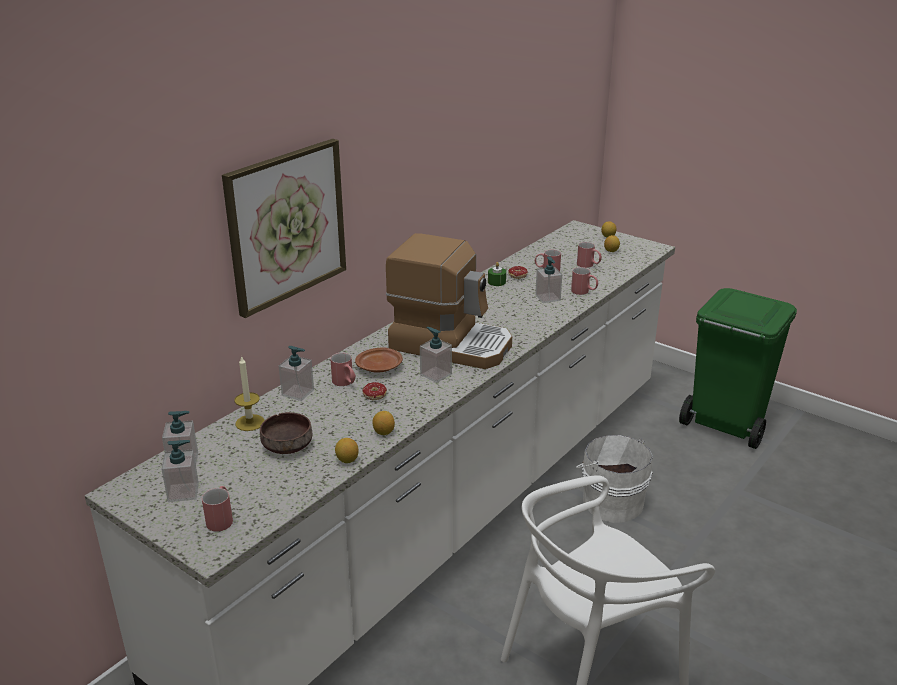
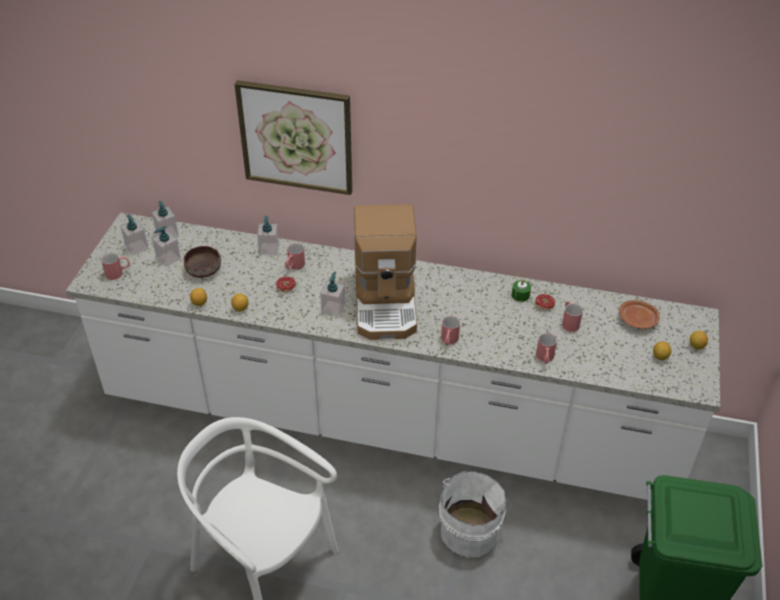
camera: 65 degrees right, 15 degrees up
candle [235,355,265,431] -> none
brown plate [355,347,403,373] -> brown plate moved to [619,300,660,329]
soap dispenser [535,256,562,303] -> soap dispenser moved to [152,226,181,267]
red mug [577,242,602,268] -> red mug moved to [441,316,460,346]

